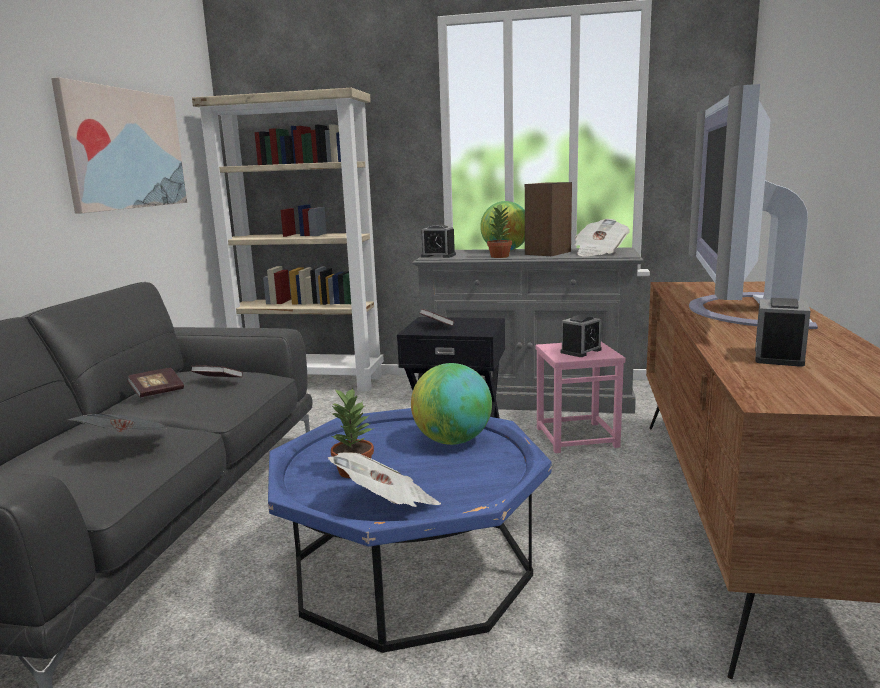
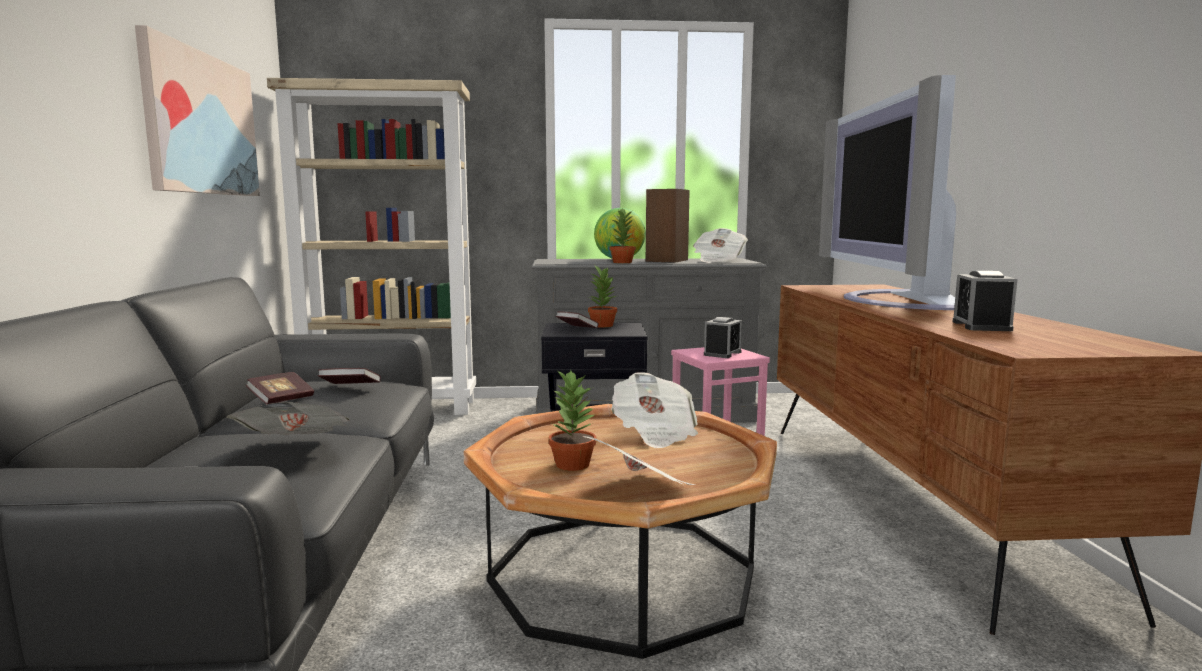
camera: 15 degrees left, 5 degrees down
blue coffee table [268,408,551,653] -> brown coffee table [464,404,777,659]
globe [411,363,492,445] -> newspaper [611,372,698,448]
alarm clock [421,224,456,258] -> none
none -> potted plant [588,266,617,327]

